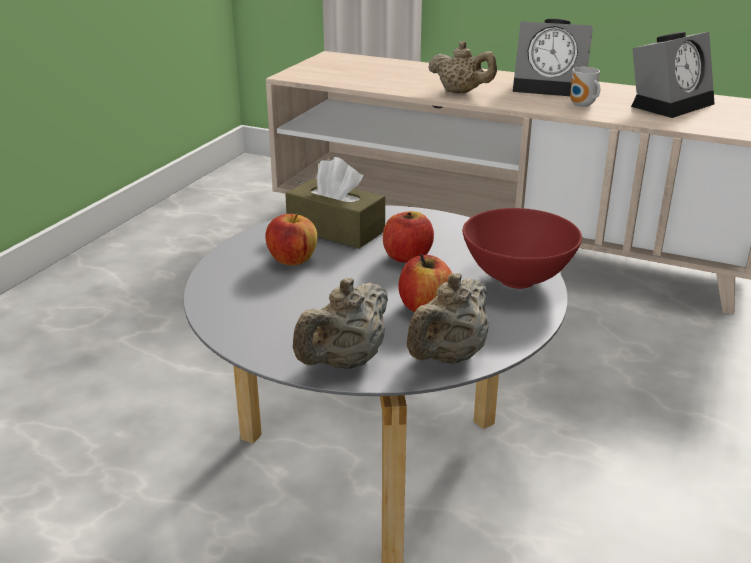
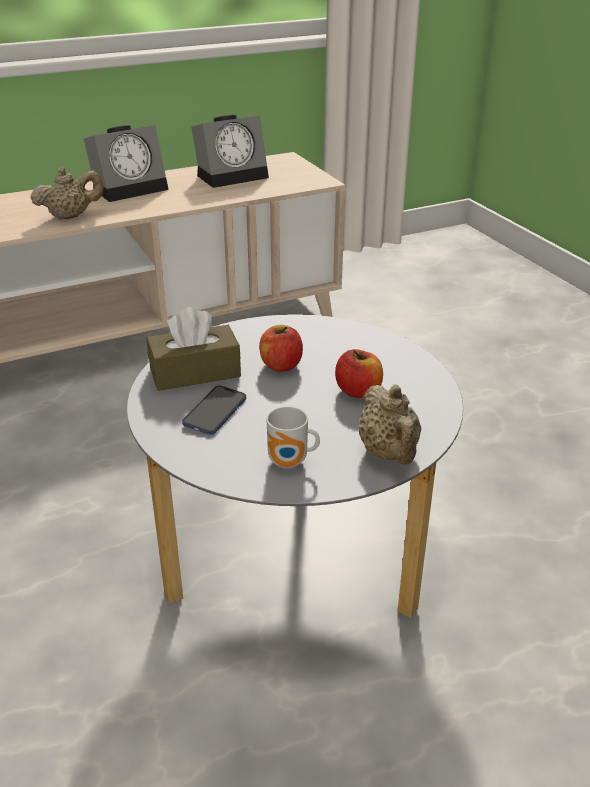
camera: 50 degrees left, 5 degrees up
apple [265,213,317,266] -> phone [182,386,246,435]
beige teapot [407,273,489,364] -> none
red bowl [463,208,582,289] -> none
mug [570,67,600,107] -> mug moved to [266,407,320,468]
alarm clock [631,31,714,118] -> alarm clock turned 60 degrees clockwise [191,114,269,188]

